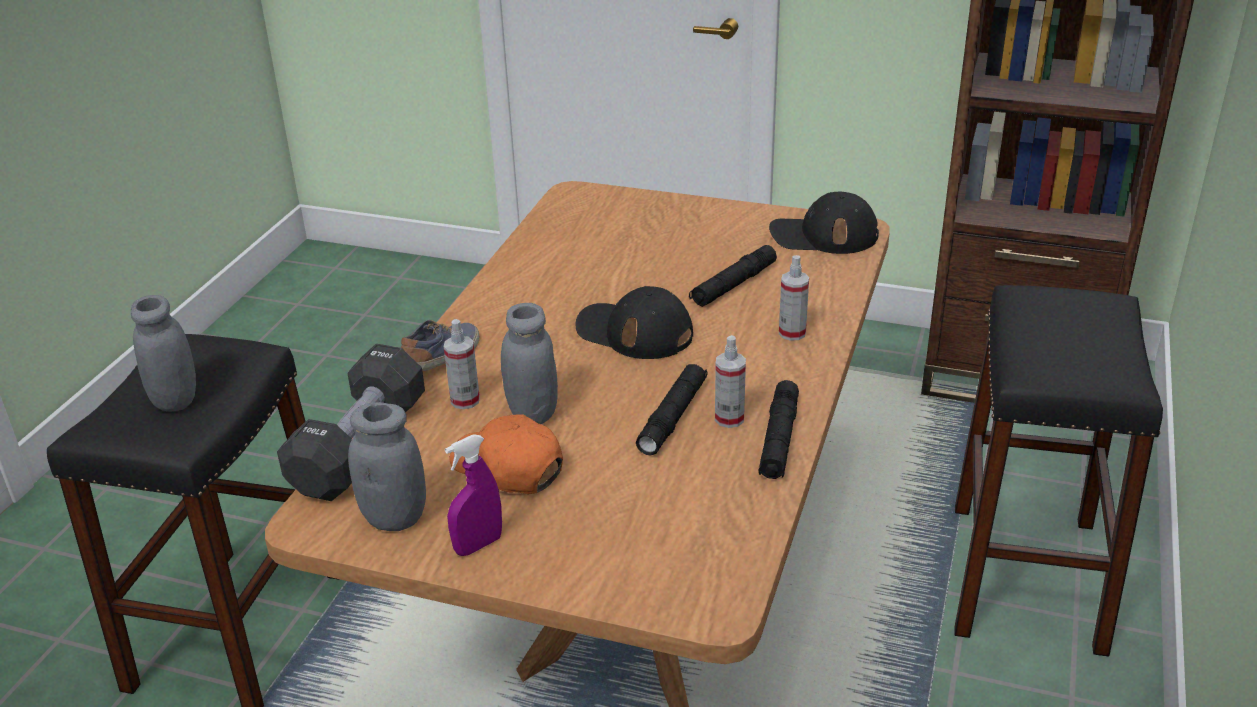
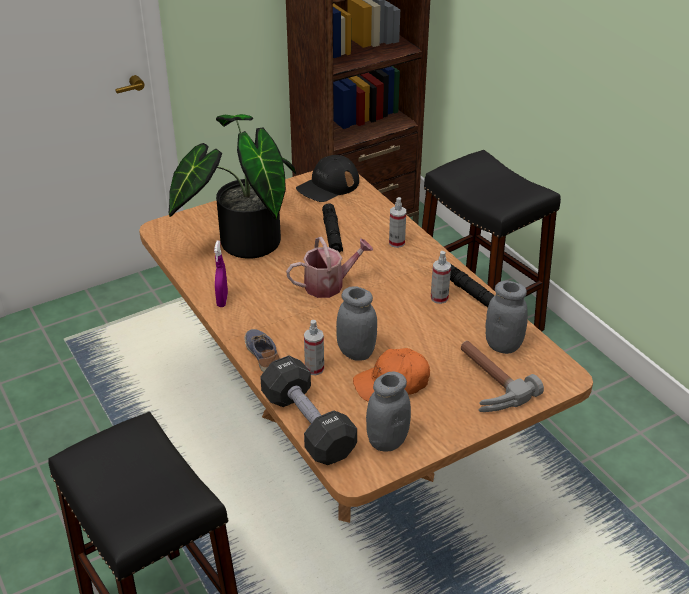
camera: 50 degrees left, 5 degrees up
grey jar [131,295,196,412] -> grey jar moved to [485,281,528,354]
purple spray bottle [445,434,502,556] -> purple spray bottle moved to [214,241,228,307]
black cap [576,286,693,359] -> watering can [286,237,373,298]
black flashlight [636,364,708,456] -> none
none -> potted plant [168,114,296,259]
none -> hammer [461,341,544,412]

